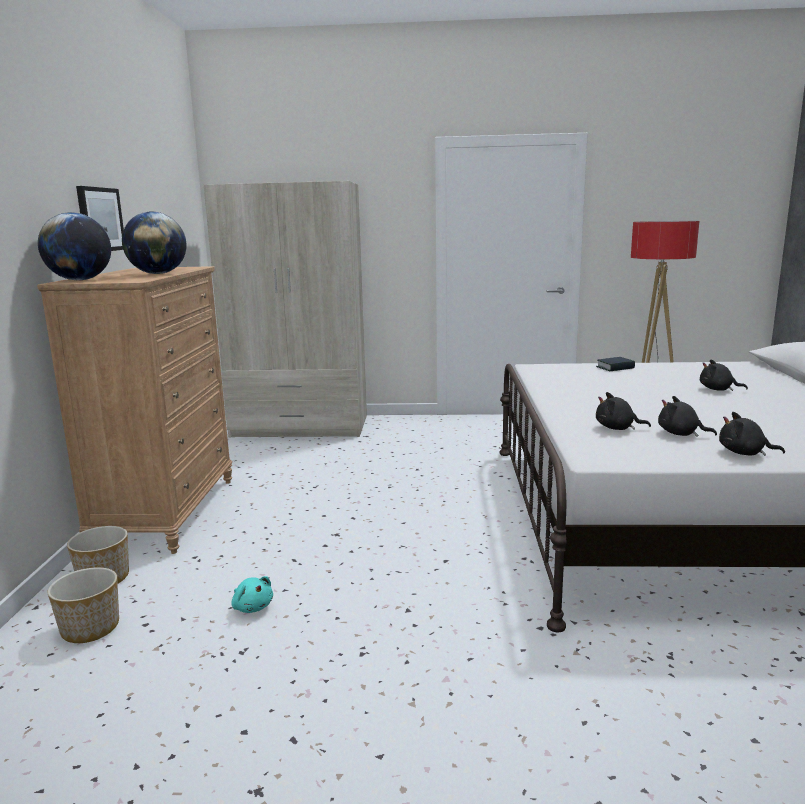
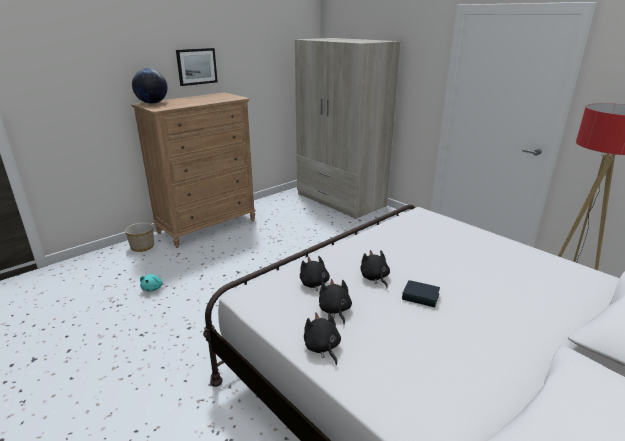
camera: 45 degrees right, 10 degrees up
planter [47,567,119,643] -> none
globe [122,211,186,274] -> none
book [596,357,635,371] -> book moved to [402,280,440,308]
black plush toy [700,359,748,391] -> black plush toy moved to [360,250,390,288]

